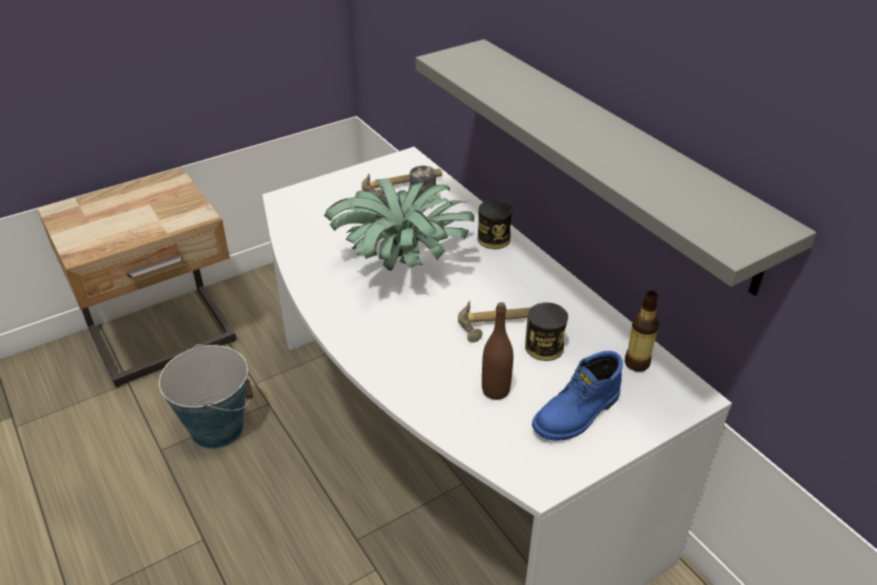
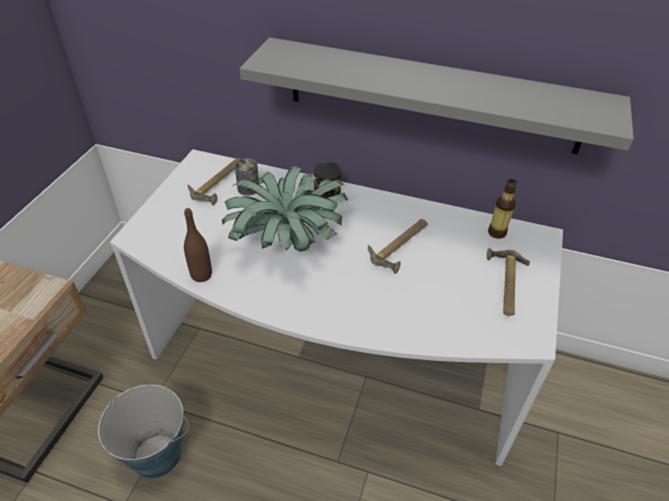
camera: 40 degrees left, 5 degrees up
brown bottle [482,302,513,400] -> brown bottle moved to [184,208,212,282]
can [525,302,568,361] -> none
blue boot [532,351,623,441] -> hammer [487,248,530,316]

